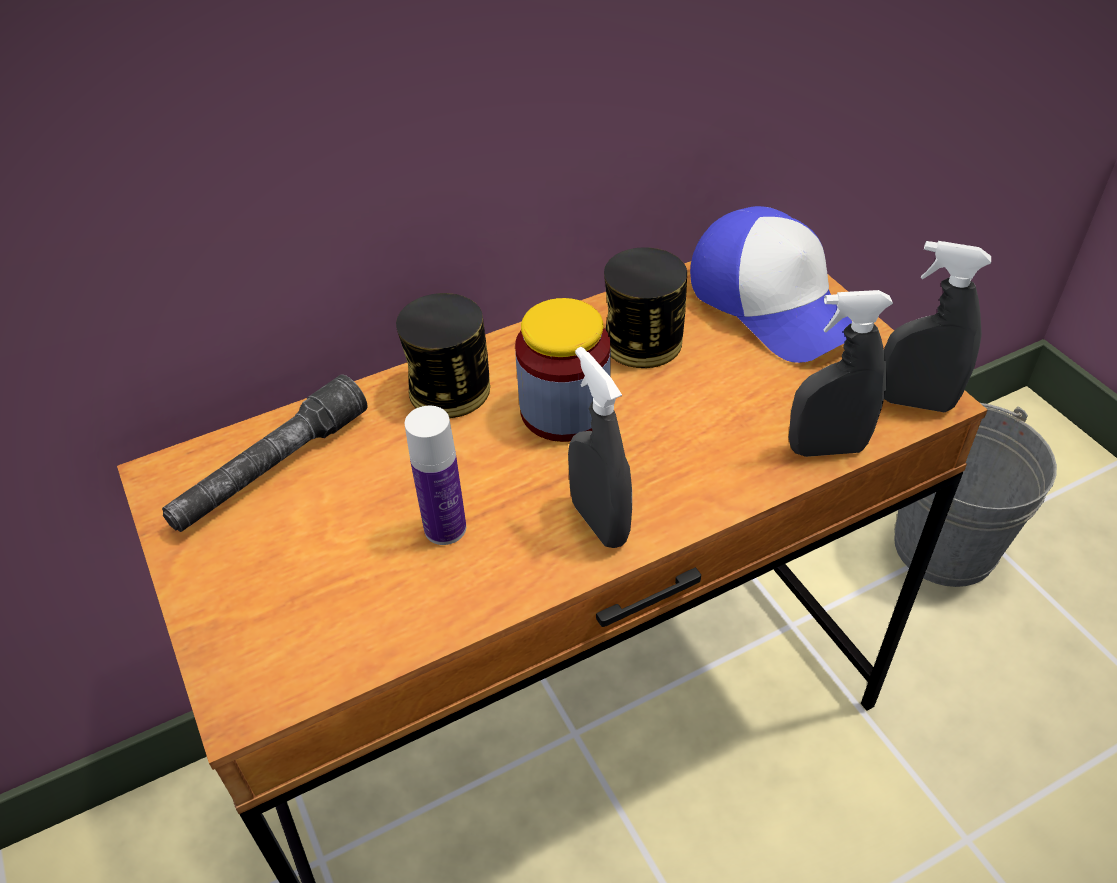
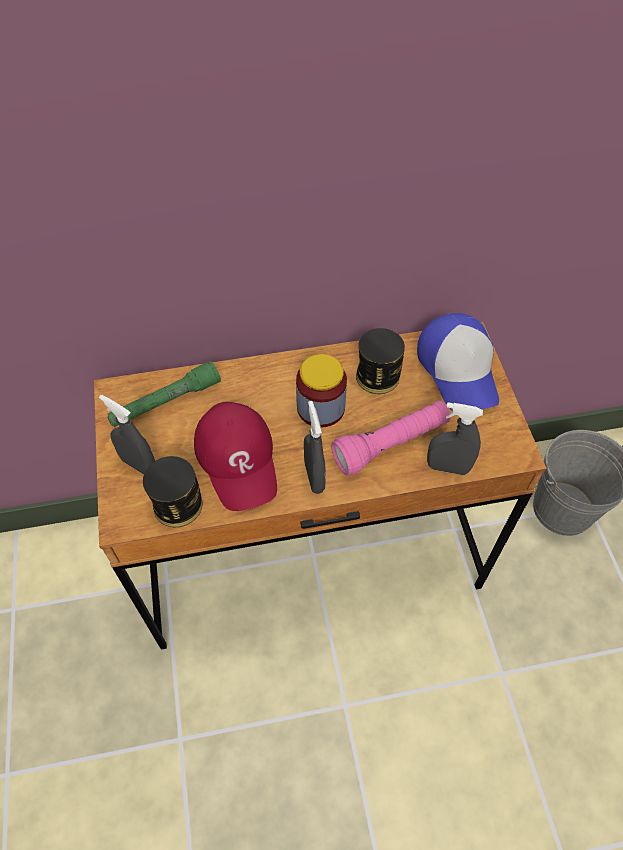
camera: 15 degrees right, 10 degrees up
grey flashlight [162,375,367,532] -> green flashlight [107,361,221,427]
can [396,293,490,418] -> can moved to [143,456,202,527]
bottle [405,406,466,545] -> red cap [194,402,277,511]
grey spray bottle [884,241,991,412] -> grey spray bottle moved to [99,395,155,475]
none -> pink flashlight [331,401,450,476]

